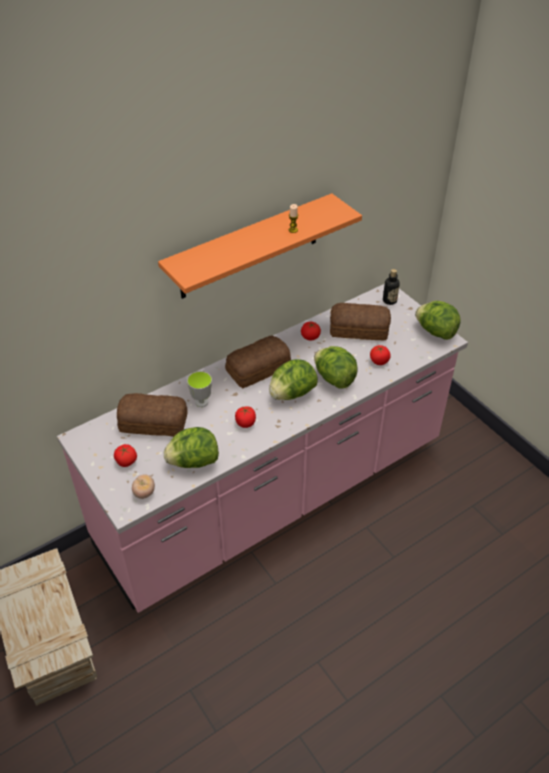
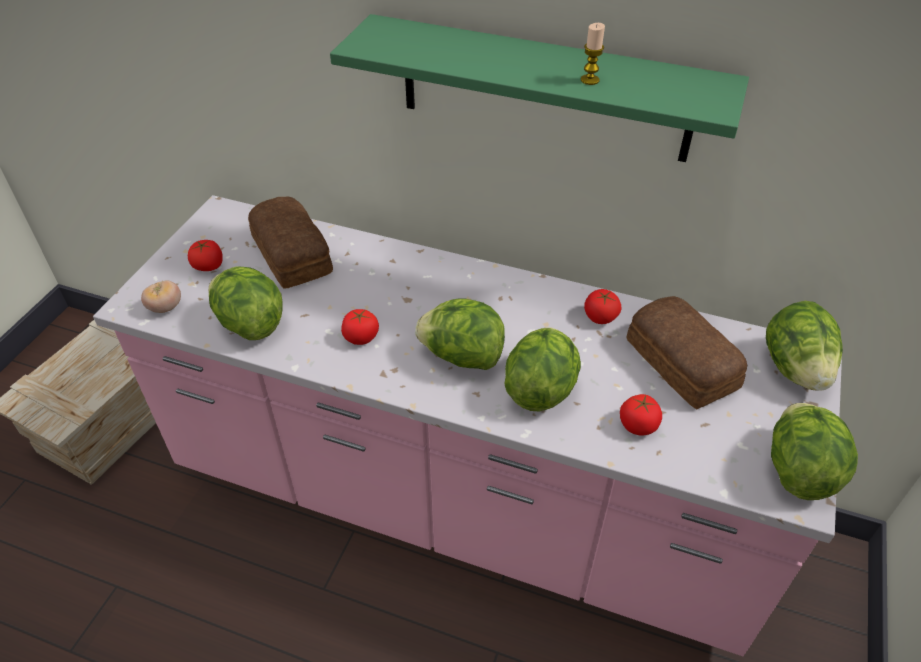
camera: 55 degrees right, 0 degrees up
orange shelf [158,193,362,299] -> green shelf [330,14,749,162]
cup [187,371,212,407] -> none
bread [225,336,291,388] -> none
bottle [383,269,400,305] -> lettuce [766,301,843,391]

